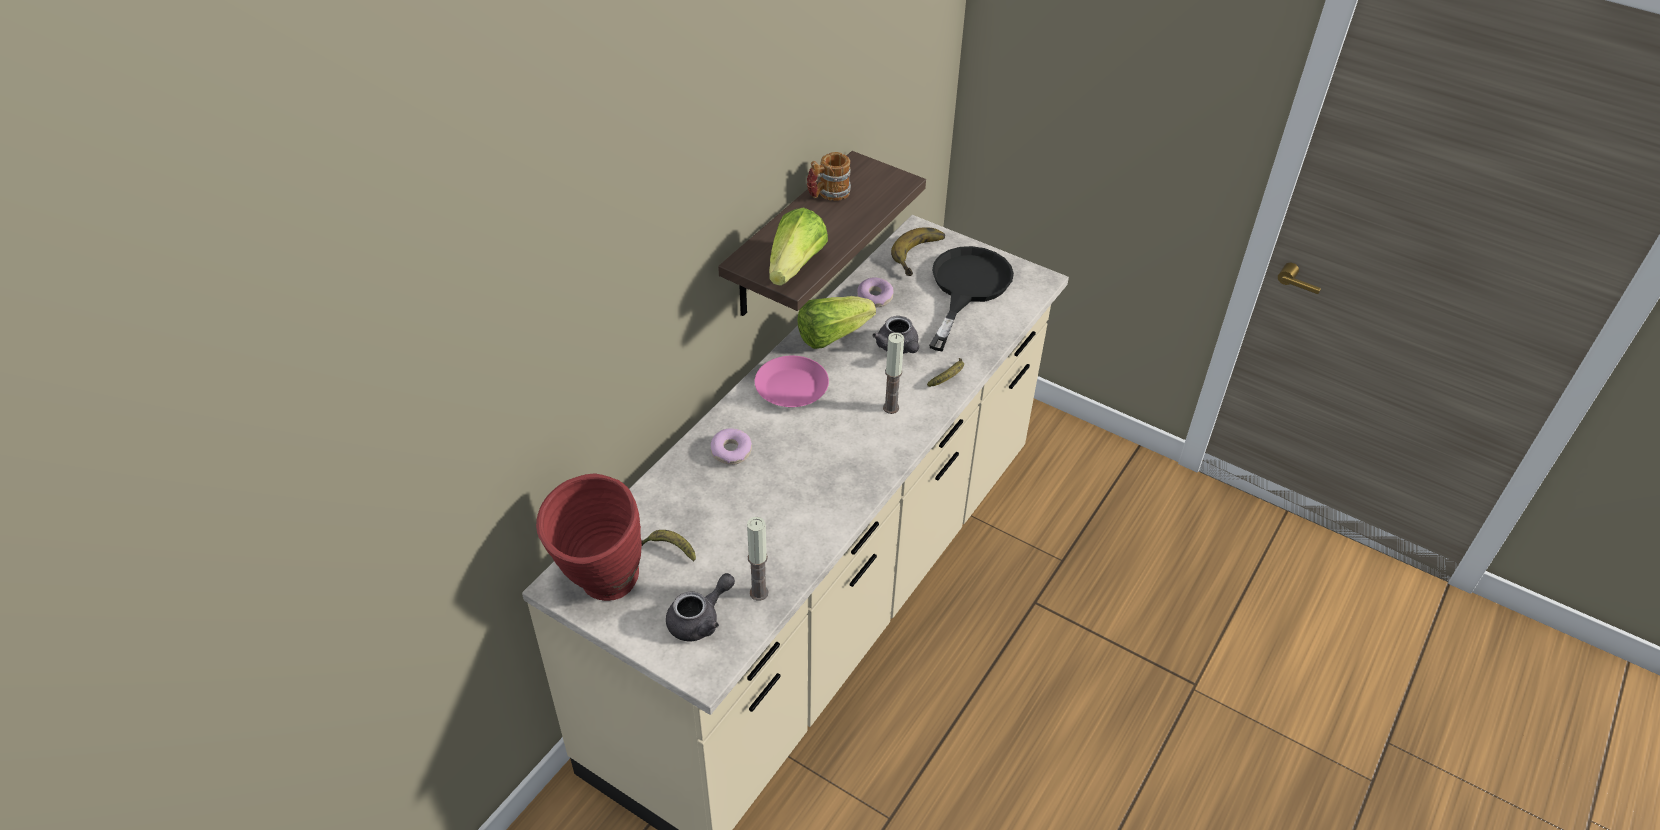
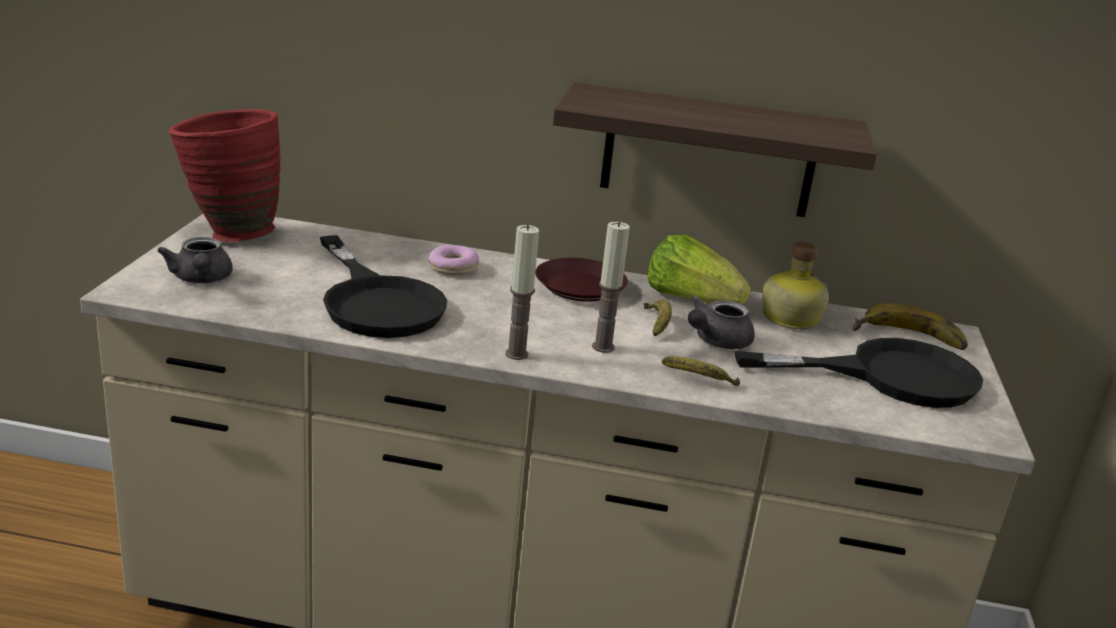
camera: 65 degrees right, 20 degrees down
banana [641,530,696,561] -> banana moved to [644,299,672,336]
grey teapot [666,573,735,641] -> grey teapot turned 45 degrees clockwise [157,237,233,283]
candle [747,517,769,601] -> candle moved to [505,225,539,360]
pink plate [755,356,829,407] -> brown plate [535,258,628,302]
lettuce [769,208,828,286] -> none
mug [807,152,851,201] -> none
donut [857,277,894,307] -> bottle [762,242,829,329]
none -> black frying pan [320,235,447,338]

